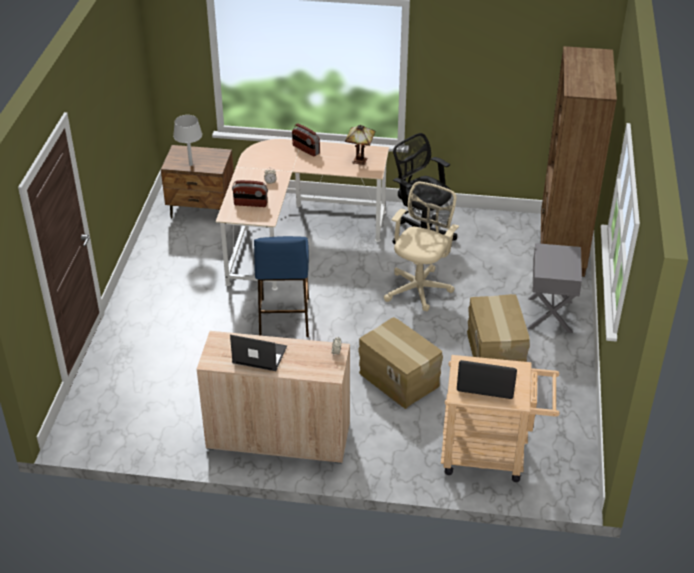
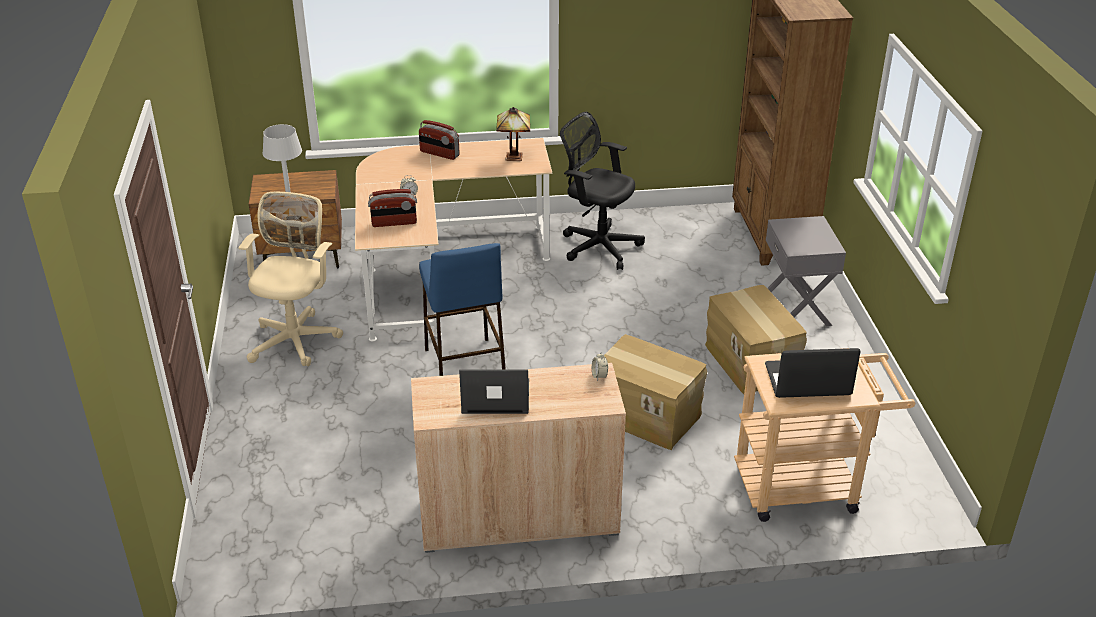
camera: 15 degrees left, 5 degrees down
beige office chair [384,182,459,311] -> beige office chair moved to [238,192,343,366]

